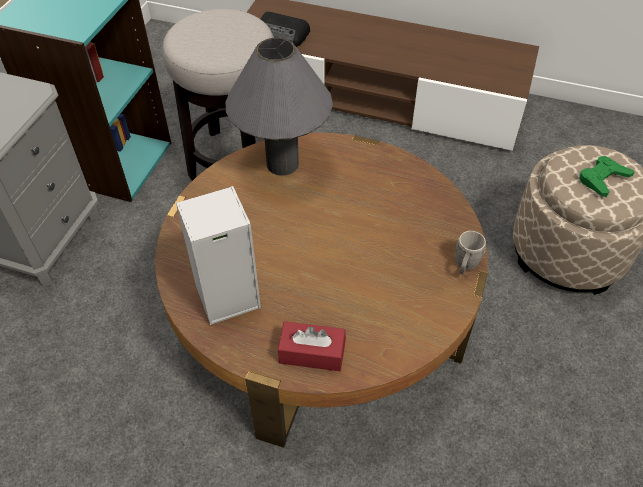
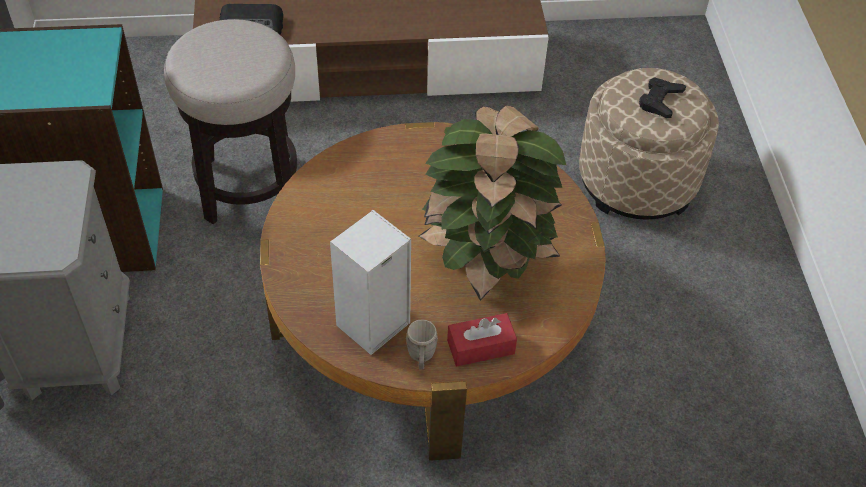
camera: 25 degrees left, 0 degrees up
grey table lamp [225,37,333,176] -> none
grey mug [455,231,486,275] -> grey mug moved to [406,319,438,369]
green game controller [580,156,634,197] -> black game controller [639,77,686,118]
none -> potted plant [419,105,566,300]

